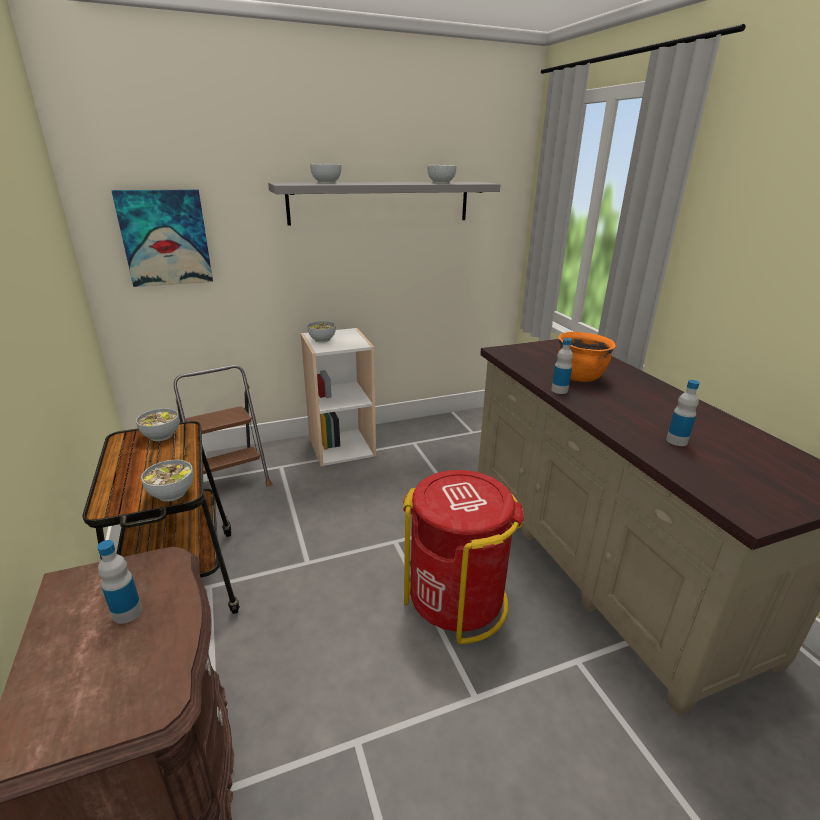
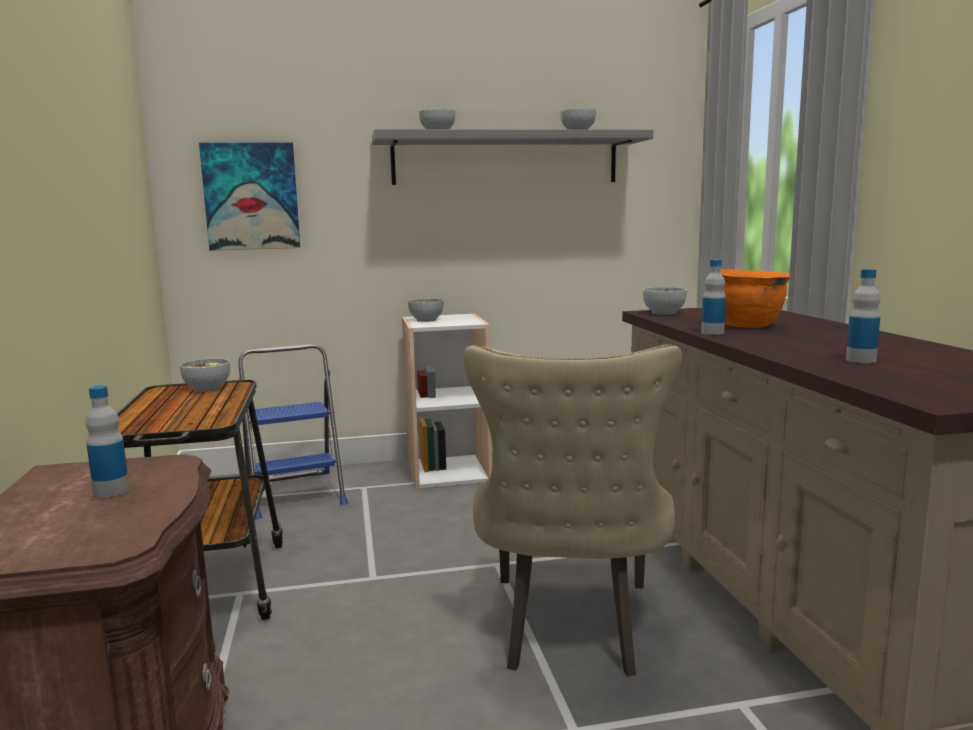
camera: 10 degrees right, 15 degrees down
bowl [141,460,193,502] -> bowl moved to [643,287,687,315]
brown step ladder [174,365,273,487] -> blue step ladder [238,344,348,519]
red trash can [403,470,524,644] -> beige chair [464,344,682,677]

